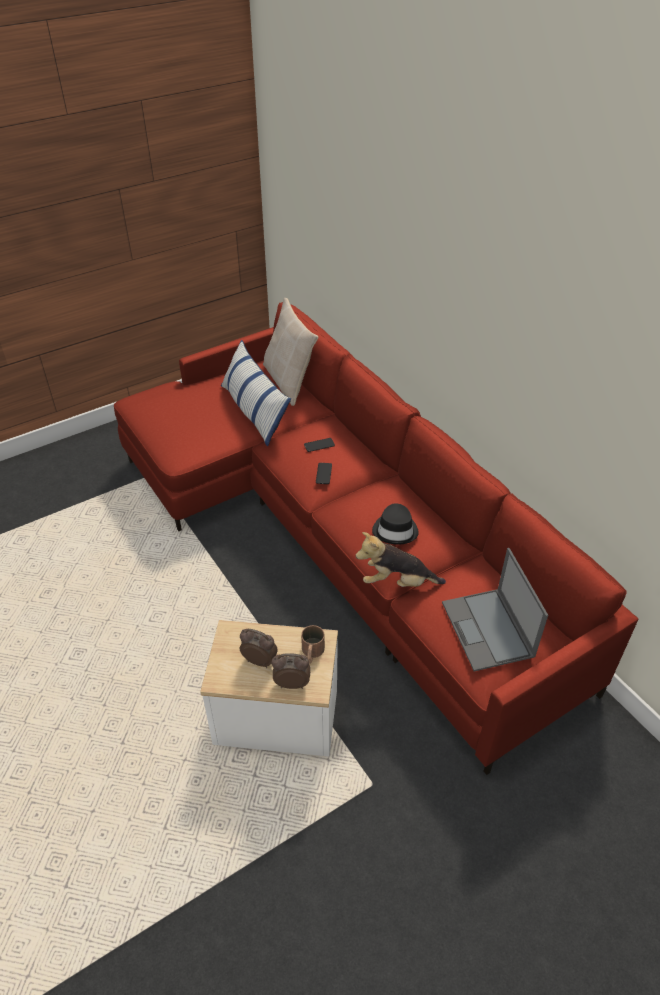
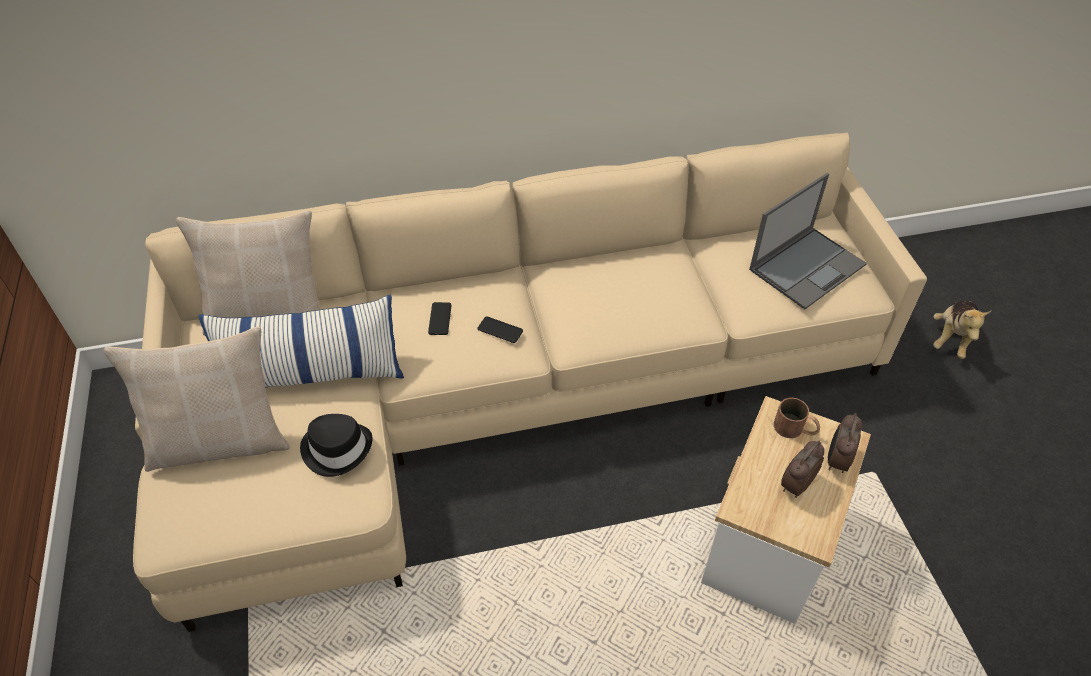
camera: 70 degrees left, 5 degrees up
red sofa [114,302,638,775] -> beige sofa [133,132,927,632]
plush toy [356,532,446,587] -> plush toy moved to [933,301,991,359]
black hat [372,503,419,544] -> black hat moved to [300,414,373,477]
laptop [442,548,548,671] -> laptop turned 45 degrees counterclockwise [749,173,867,309]
none -> beige pillow [104,326,290,472]

